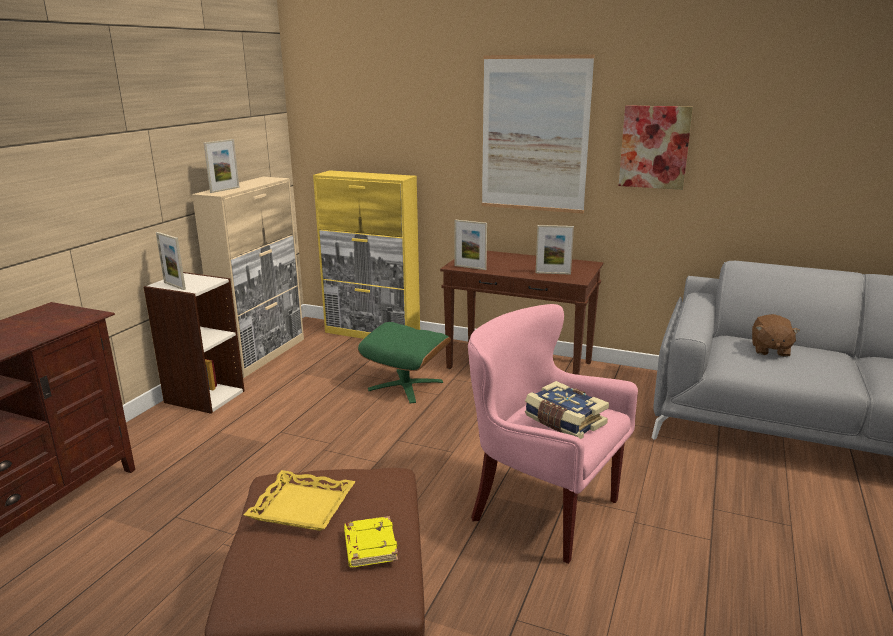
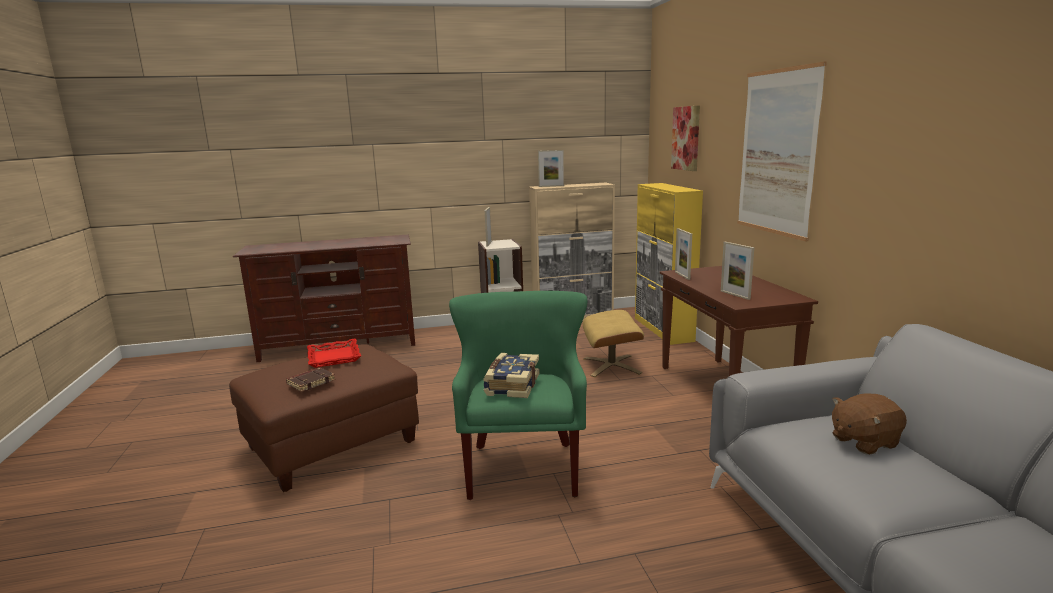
camera: 55 degrees right, 5 degrees down
yellow tray [244,470,356,531] -> red tray [307,339,361,368]
yellow book [344,516,398,567] -> brown book [286,367,336,392]
green ottoman [358,322,451,404] -> beige ottoman [583,310,644,377]
pink armchair [468,304,638,564] -> green armchair [449,291,587,500]
picture [619,105,693,190] -> picture moved to [671,106,700,171]

